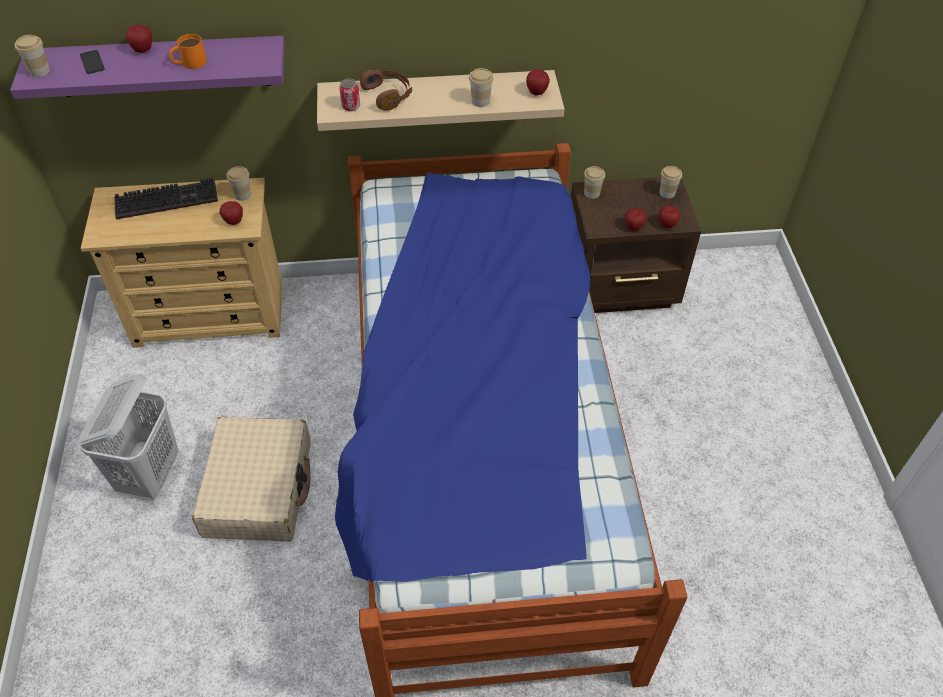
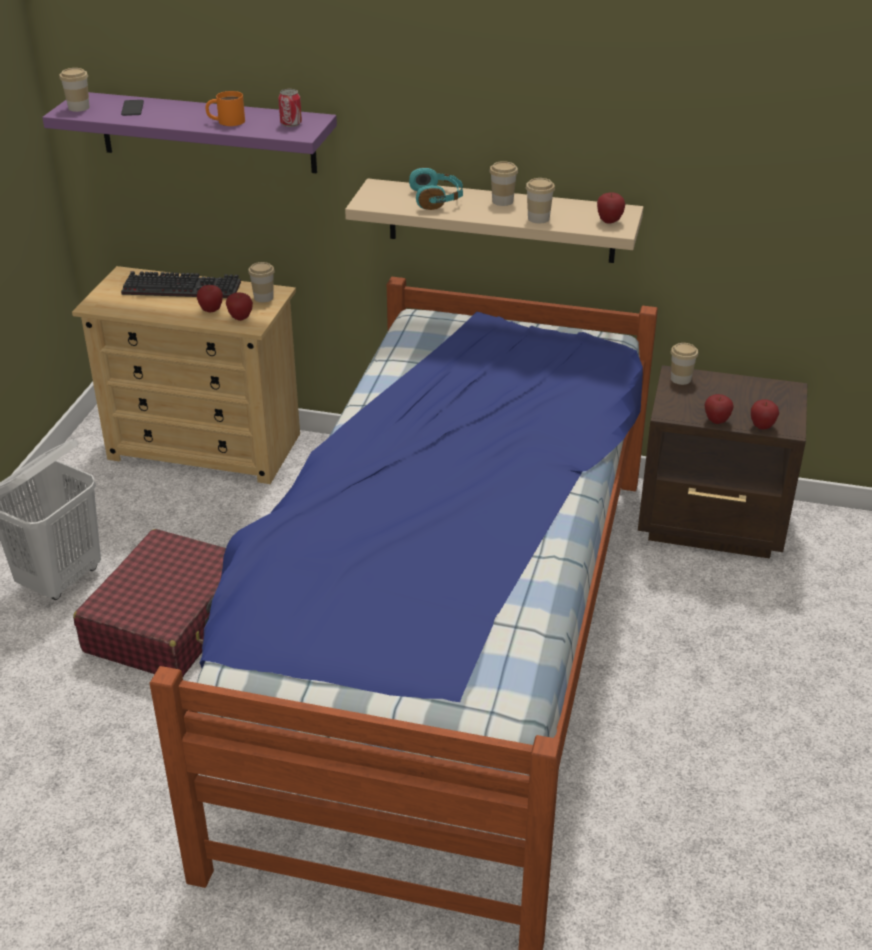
camera: 20 degrees right, 15 degrees down
apple [126,25,152,53] -> apple moved to [197,285,223,312]
beige suitcase [192,417,311,542] -> red suitcase [73,529,226,677]
can [339,79,360,111] -> can moved to [278,89,302,127]
brown headphones [360,69,412,111] -> turquoise headphones [409,168,463,210]
cup [659,166,682,198] -> cup moved to [489,161,518,206]

